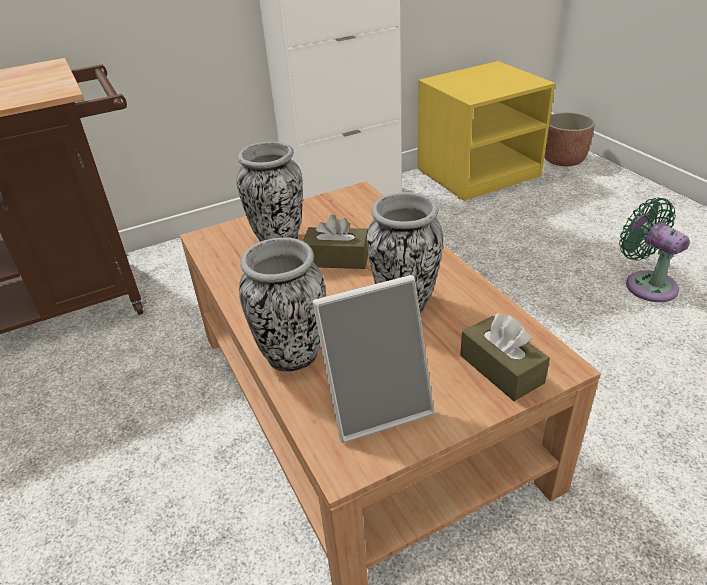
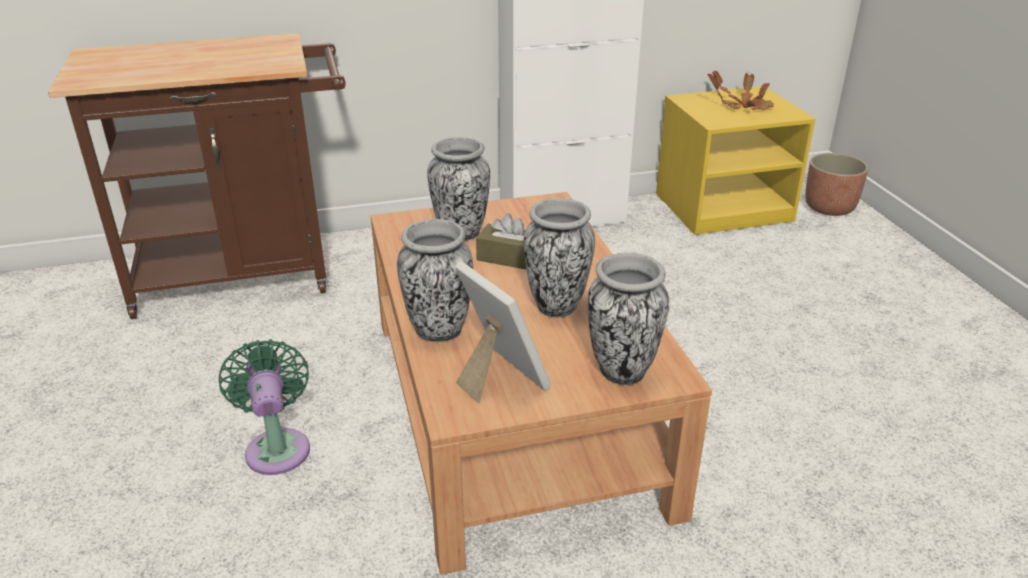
camera: 10 degrees right, 5 degrees down
picture frame [312,275,434,443] -> picture frame turned 120 degrees counterclockwise [455,261,551,403]
brown tissue box [460,313,550,401] -> vase [587,253,669,385]
green fan [619,197,690,302] -> green fan moved to [219,339,310,475]
none -> potted plant [708,71,774,110]

